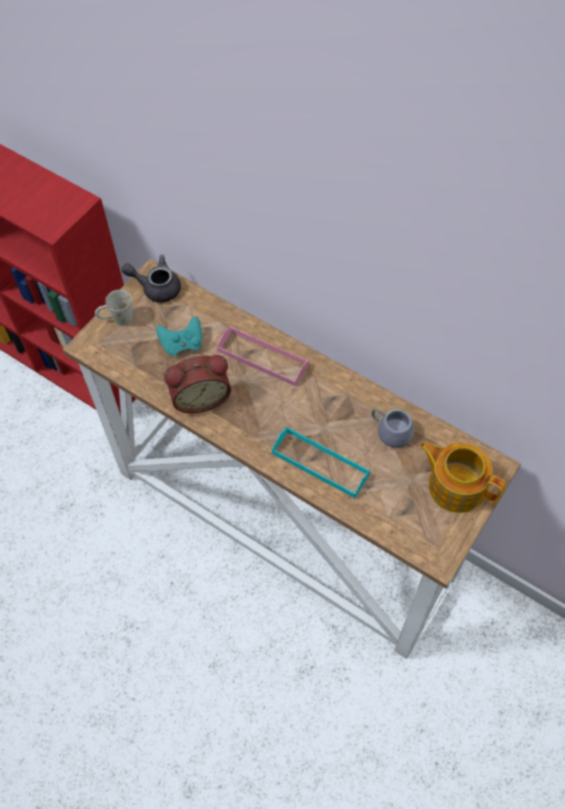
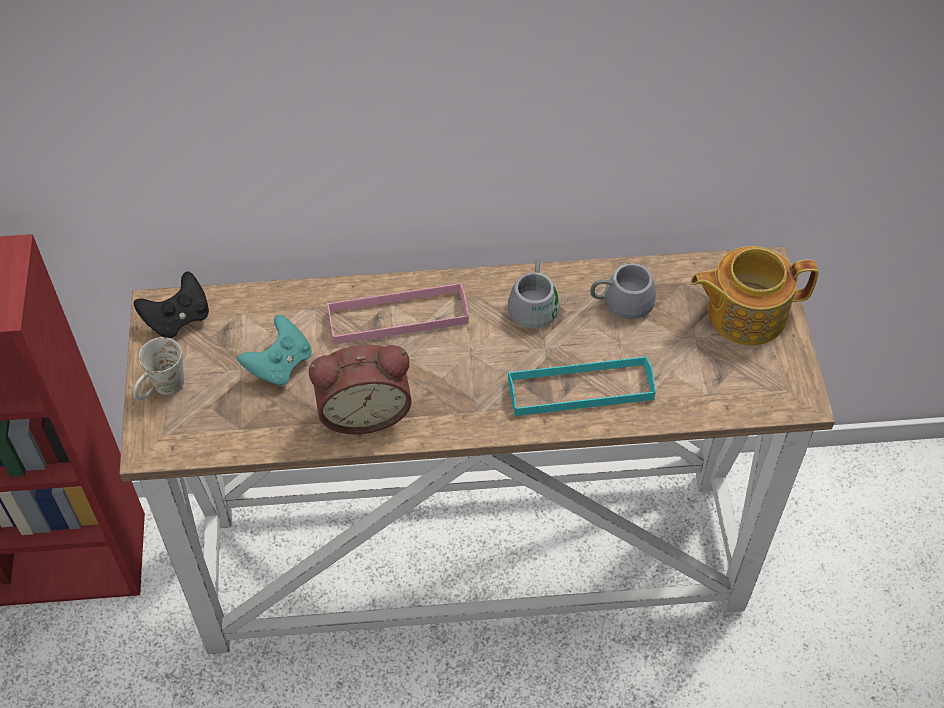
camera: 40 degrees left, 5 degrees down
grey teapot [121,255,181,303] -> black game controller [134,271,209,338]
alarm clock [164,355,231,413] -> alarm clock turned 45 degrees clockwise [309,345,412,434]
none -> grey mug [508,259,573,329]

